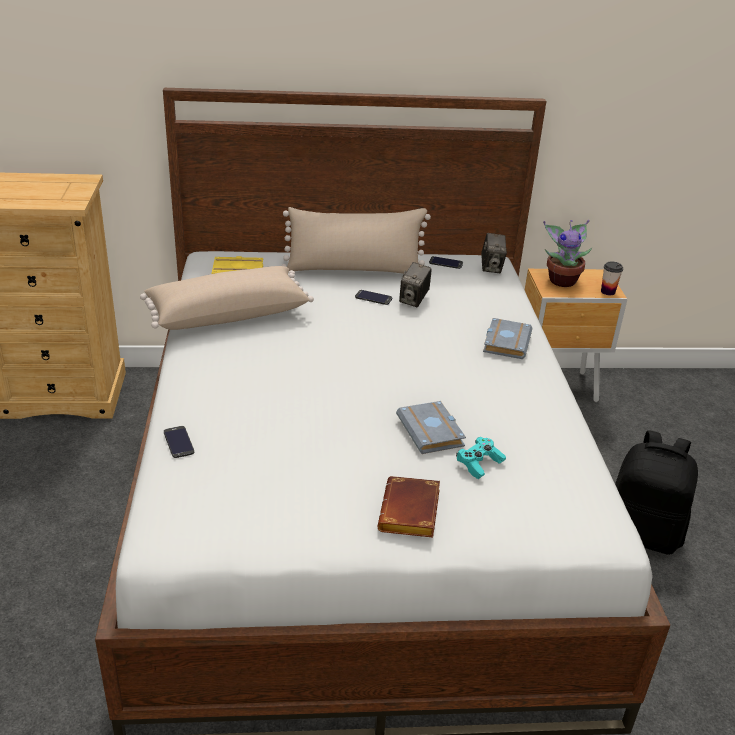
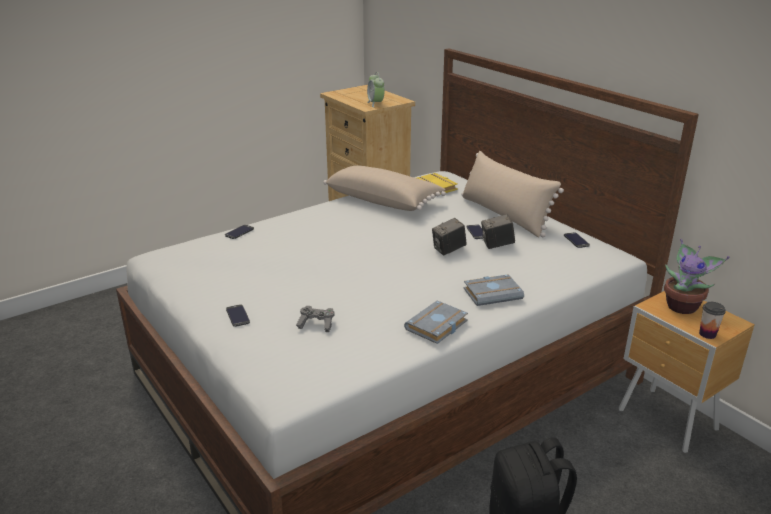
camera: 60 degrees right, 5 degrees down
brown book [377,476,440,538] -> phone [226,304,250,327]
grey book [396,401,466,454] -> grey book moved to [404,300,468,344]
turquoise game controller [456,437,506,479] -> grey game controller [296,306,335,332]
camera [481,233,507,273] -> camera moved to [432,218,467,255]
none -> alarm clock [367,72,385,108]

